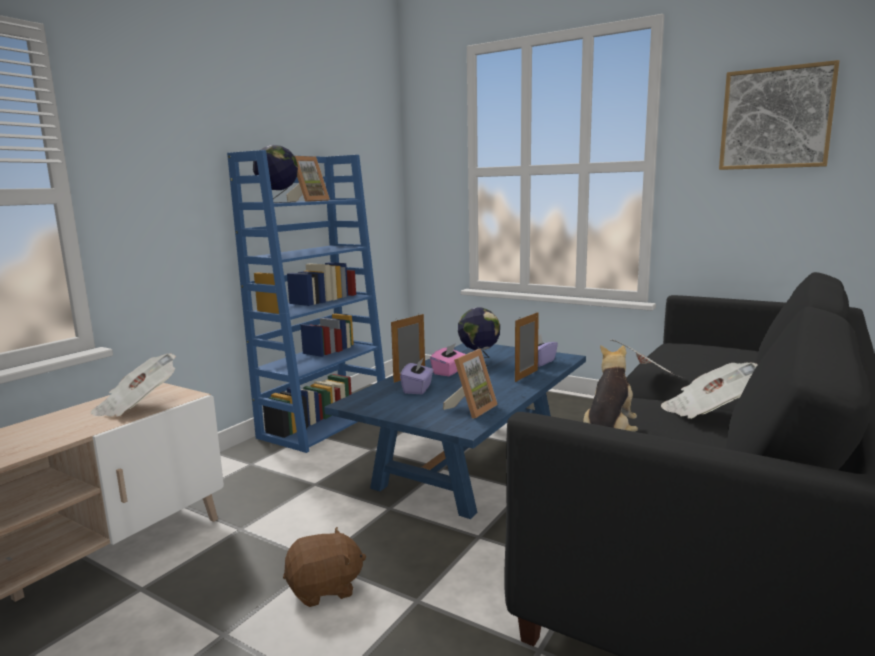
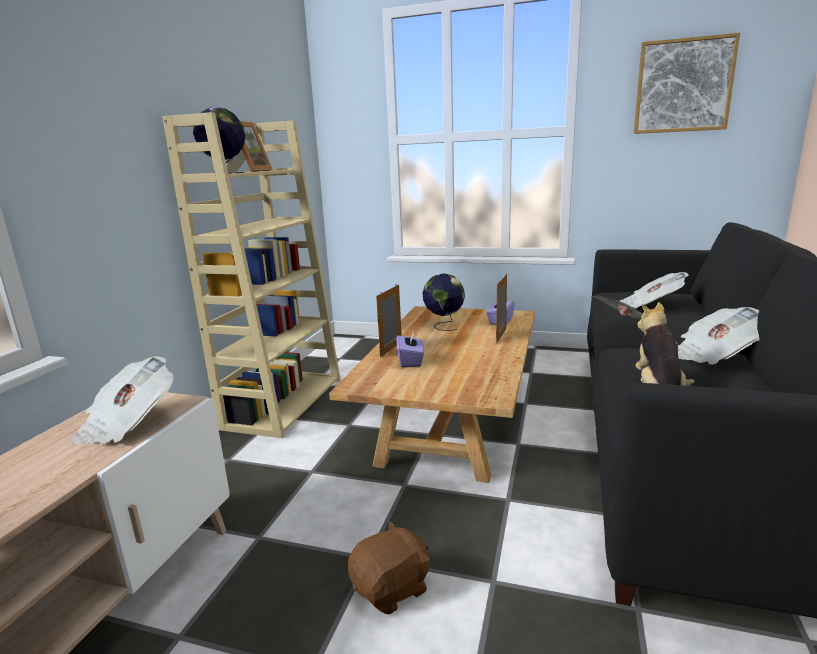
camera: 15 degrees left, 5 degrees up
blue bookcase [227,150,385,453] -> beige bookcase [162,112,341,438]
blue coffee table [324,343,586,519] -> beige coffee table [329,306,535,483]
pink tissue box [430,343,466,376] -> none
picture frame [443,349,498,419] -> none
none -> newspaper [620,272,689,309]

